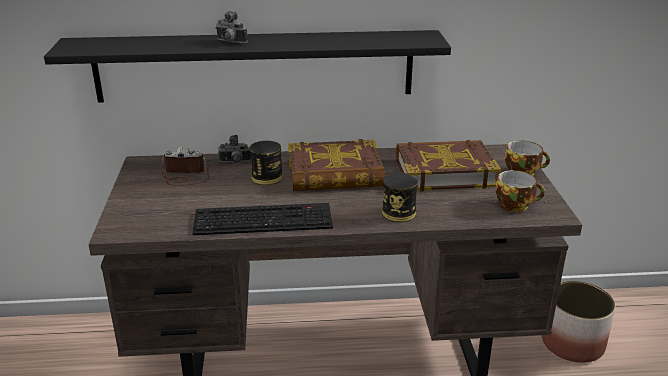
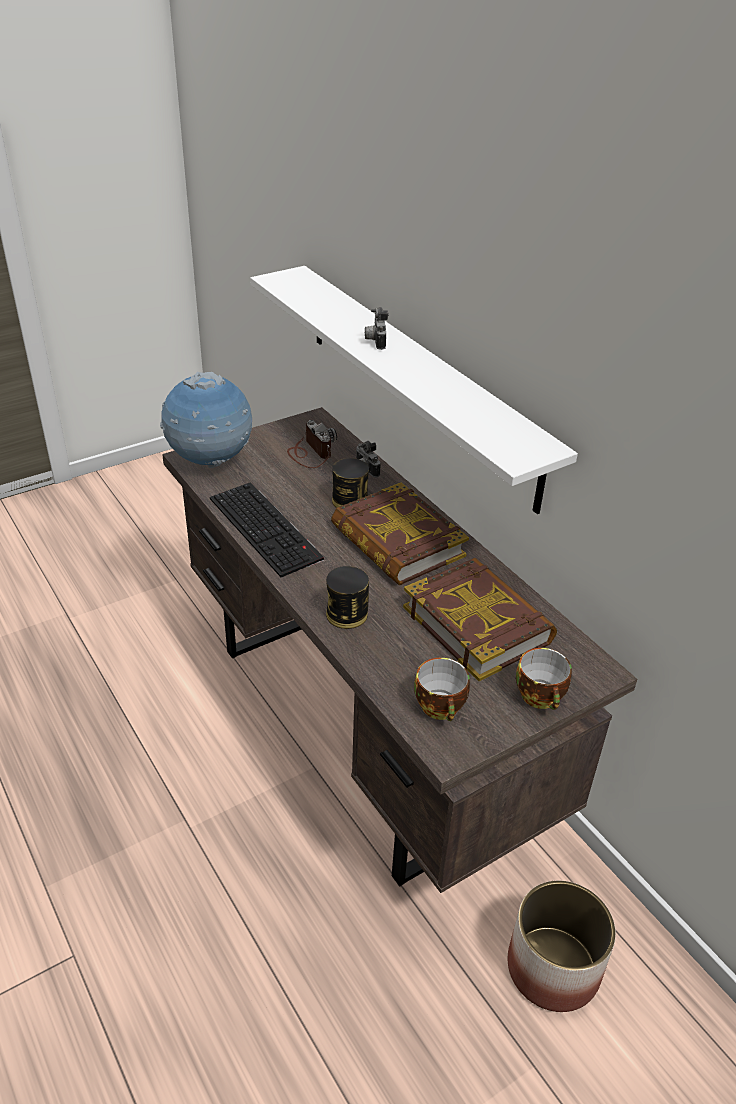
camera: 60 degrees right, 10 degrees up
black shelf [44,30,451,103] -> white shelf [250,266,578,514]
none -> globe [160,372,252,468]

